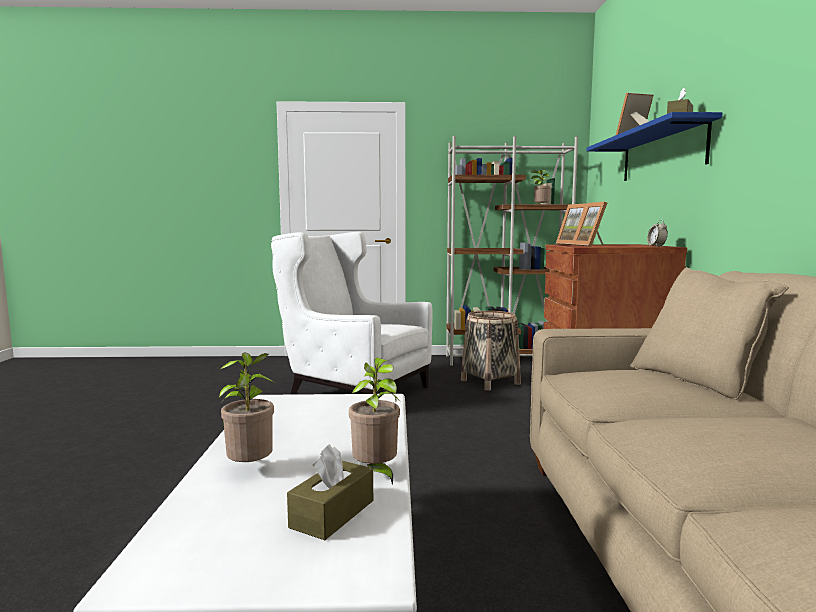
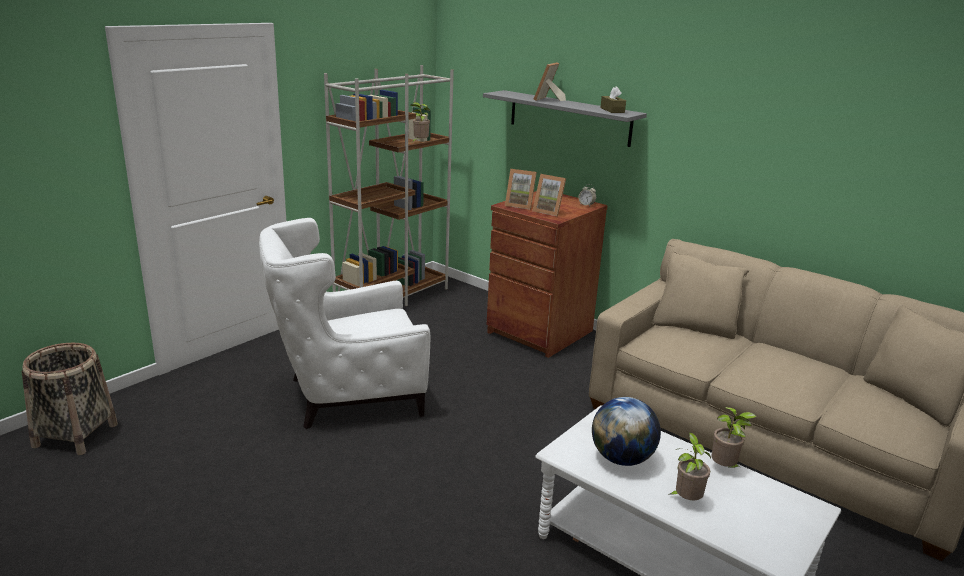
camera: 50 degrees left, 15 degrees up
brown tissue box [287,444,373,540] -> none
basket [461,311,521,391] -> basket moved to [22,343,118,455]
blue shelf [586,112,723,181] -> grey shelf [483,90,647,147]
none -> globe [592,397,661,466]

